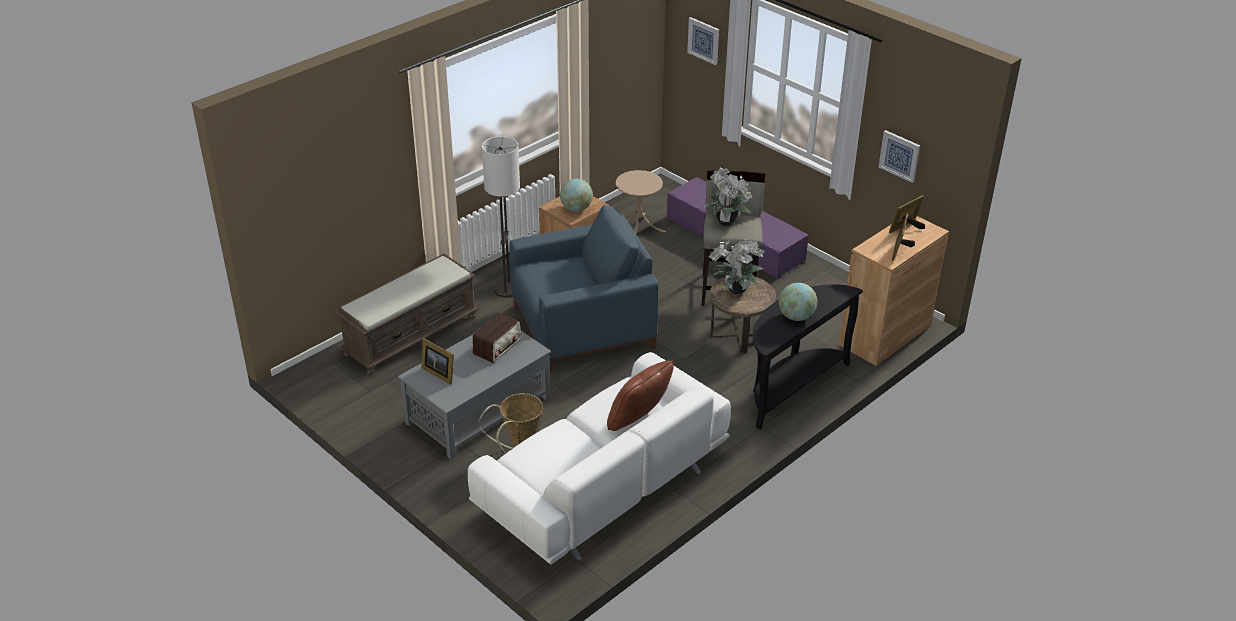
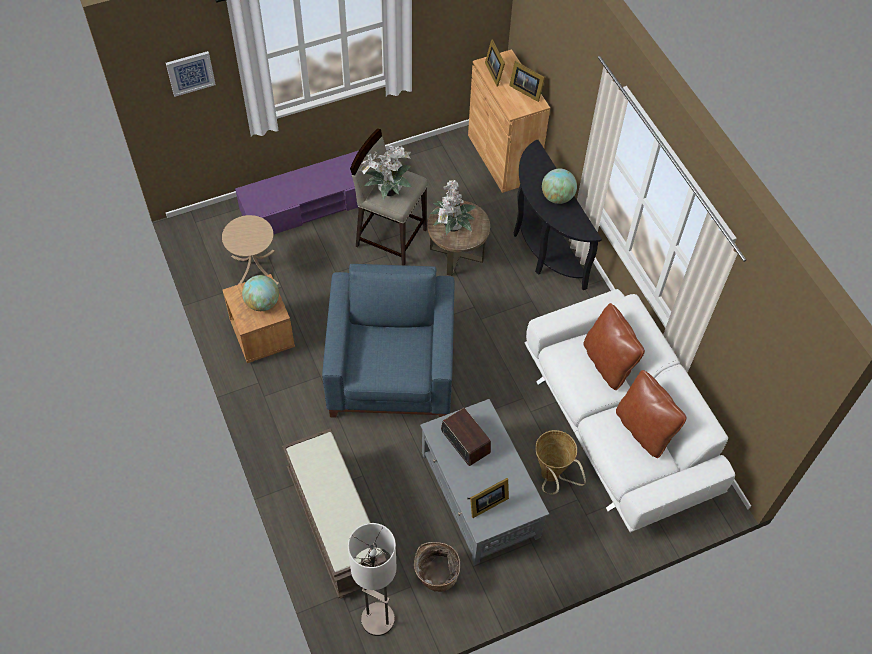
camera: 70 degrees left, 20 degrees up
floor lamp [482,136,520,298] -> floor lamp moved to [348,523,396,636]
picture [879,130,920,183] -> none
none -> basket [414,542,460,592]
none -> brown pillow [616,370,686,458]

